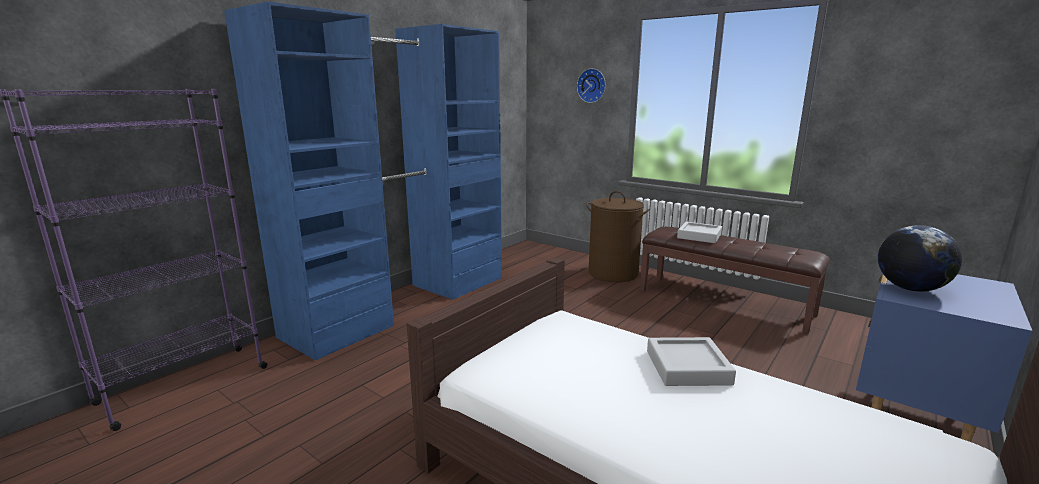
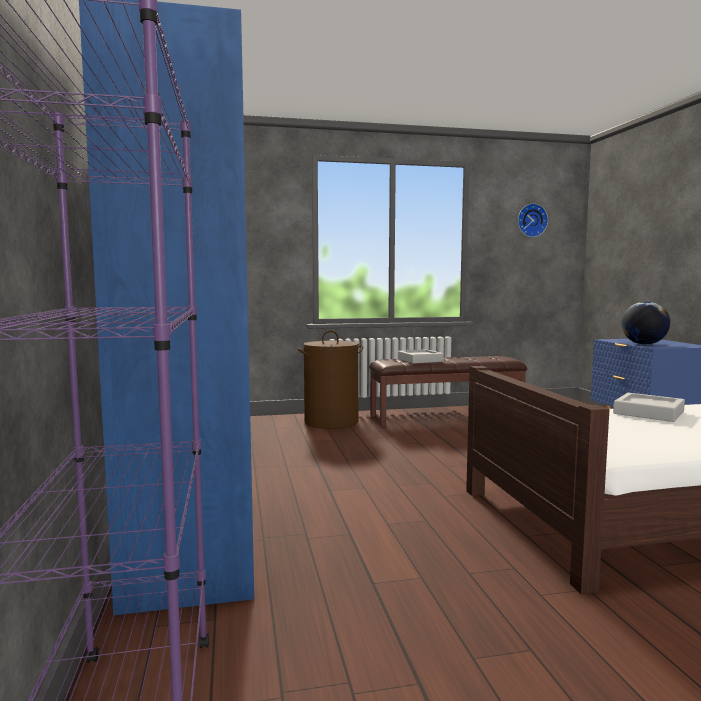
camera: 50 degrees left, 10 degrees down
wall clock [577,68,606,103] -> wall clock moved to [518,203,548,237]

